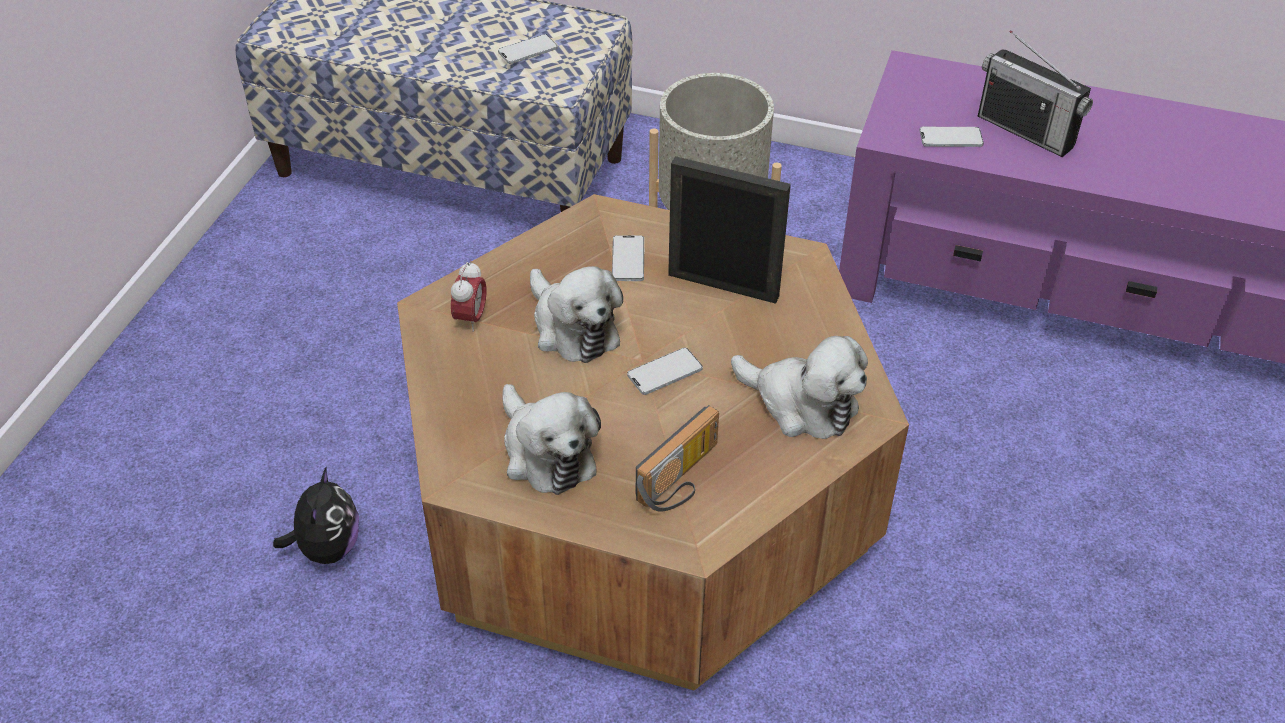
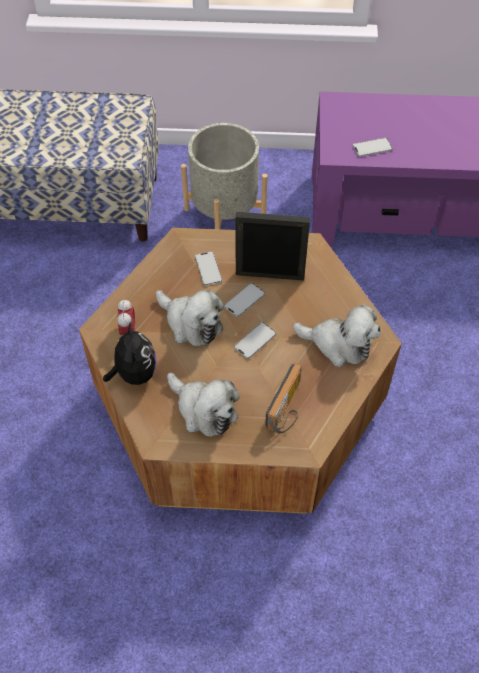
camera: 15 degrees left, 10 degrees up
plush toy [273,466,359,564] -> plush toy moved to [103,322,157,385]
phone [498,34,558,64] -> phone moved to [224,283,265,317]
radio [978,30,1093,157] -> none

